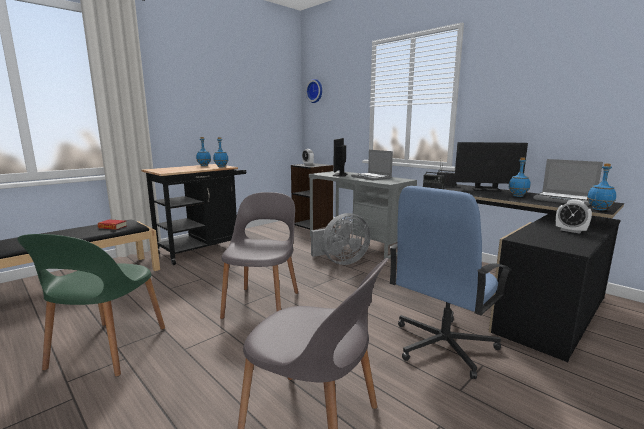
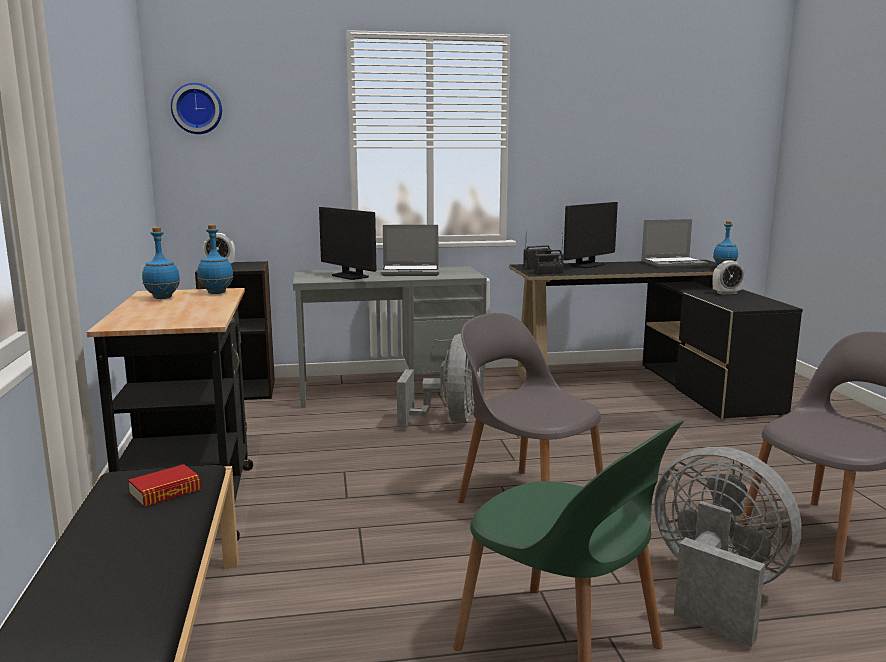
camera: 55 degrees left, 0 degrees up
blue office chair [389,186,511,379] -> none
blue bottle [508,157,531,197] -> none
none -> grey fan [654,447,801,647]

